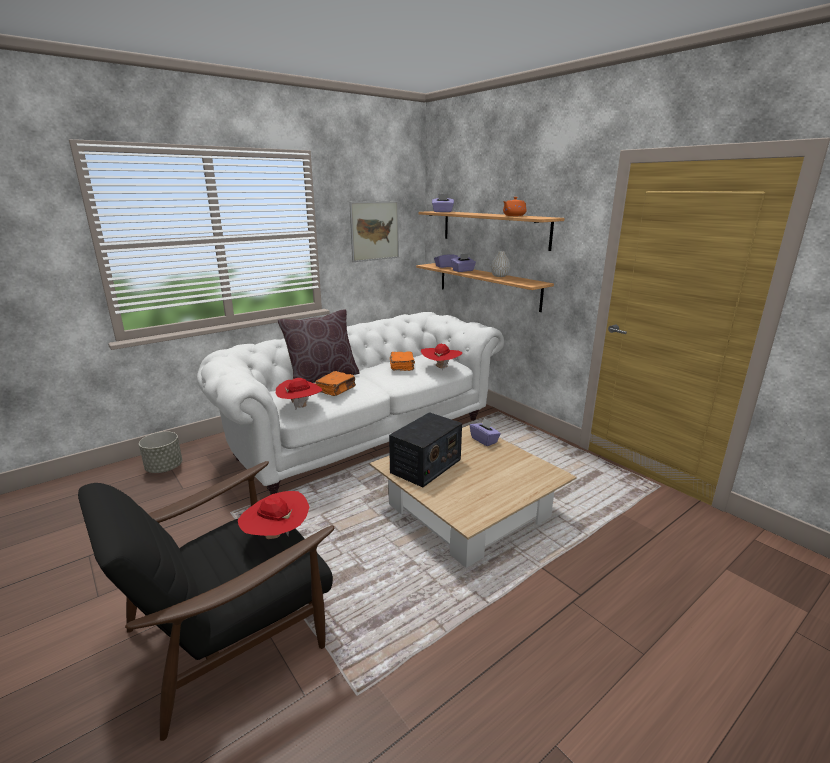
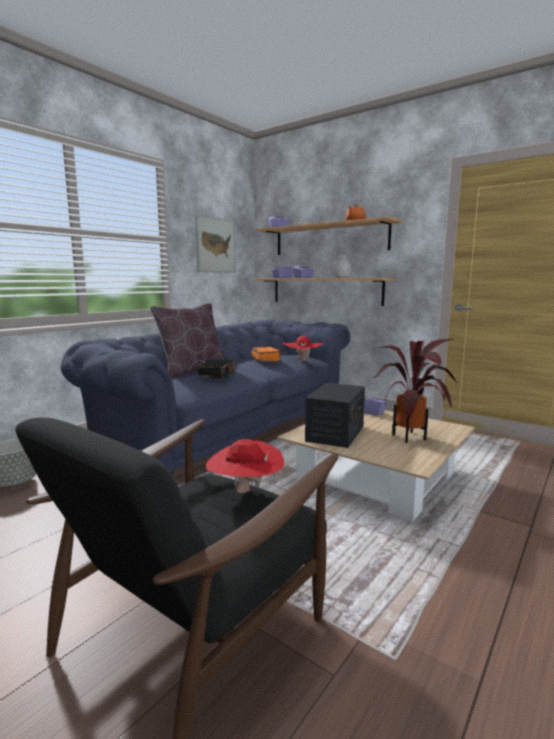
camera: 15 degrees left, 10 degrees down
white sofa [197,312,504,494] -> blue sofa [60,319,350,475]
red hat [276,378,322,410] -> none
orange book [315,371,356,396] -> black book [198,359,236,379]
none -> potted plant [374,339,458,443]

